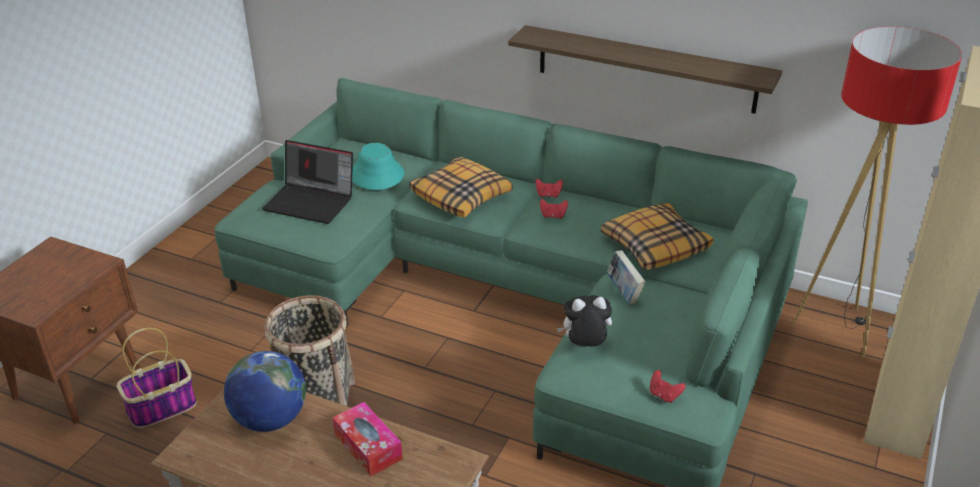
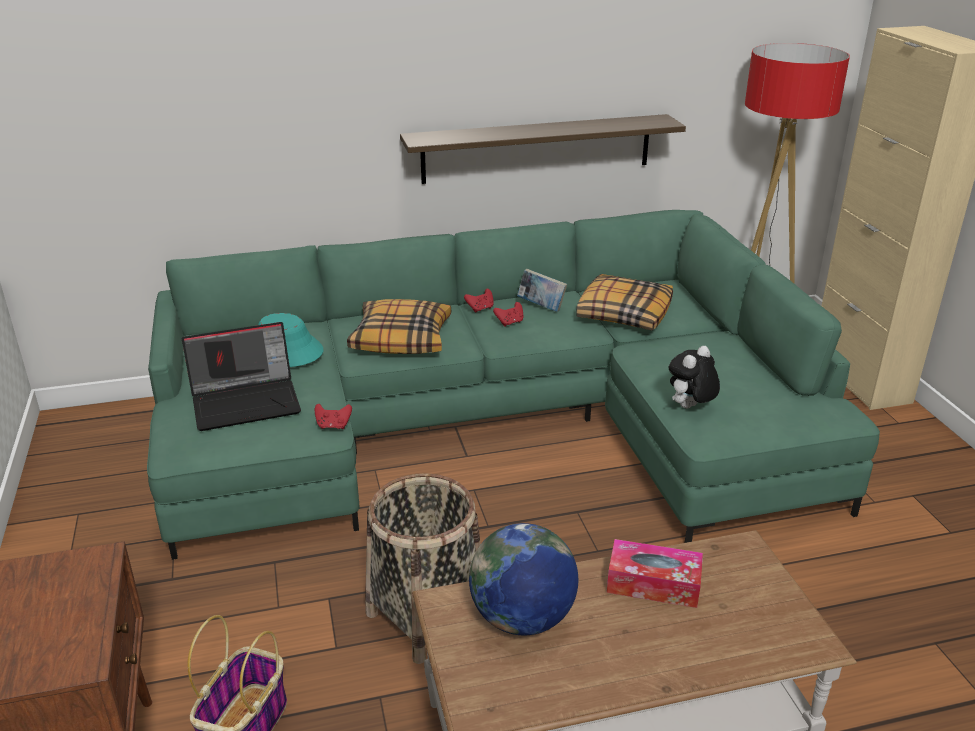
camera: 40 degrees left, 5 degrees down
book [606,250,645,304] -> book moved to [517,269,567,312]
red game controller [649,370,686,403] -> red game controller moved to [315,404,352,429]

